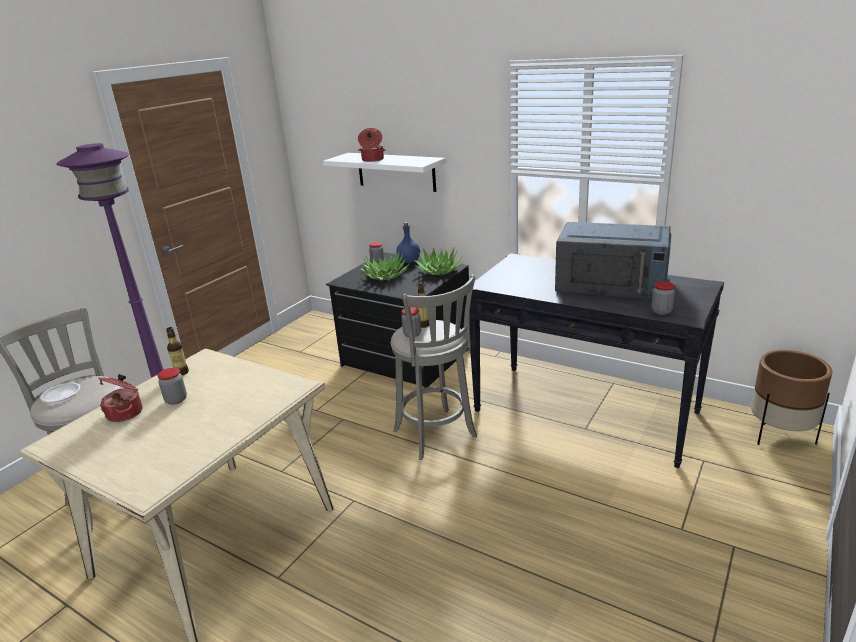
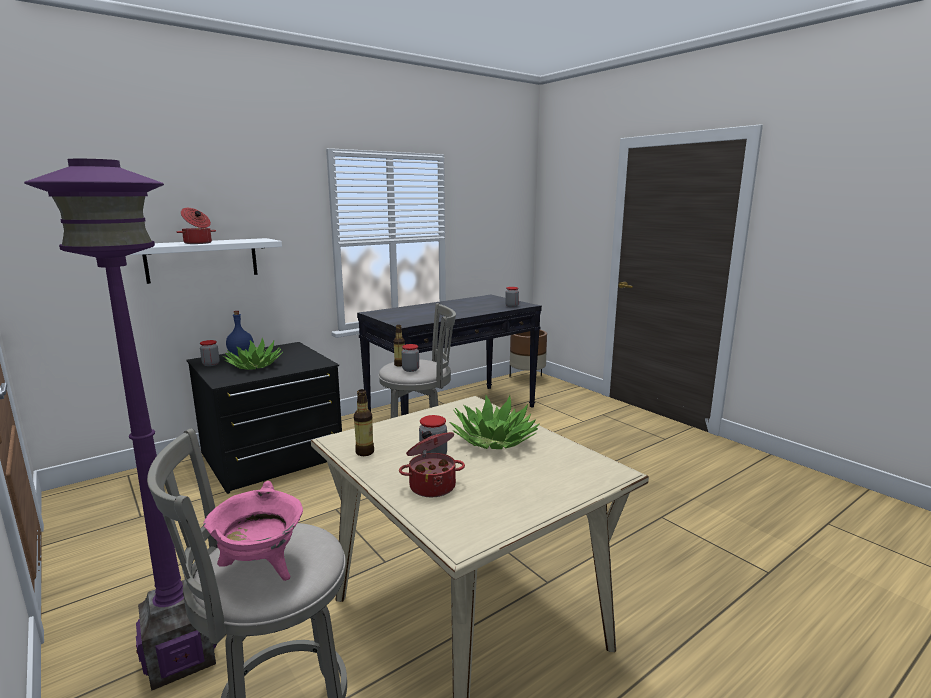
camera: 70 degrees left, 10 degrees down
white plate [40,383,80,402] -> pink cooking pot [203,481,303,581]
potted plant [414,248,463,275] -> potted plant moved to [449,394,540,449]
blue microwave [555,222,671,299] -> none

